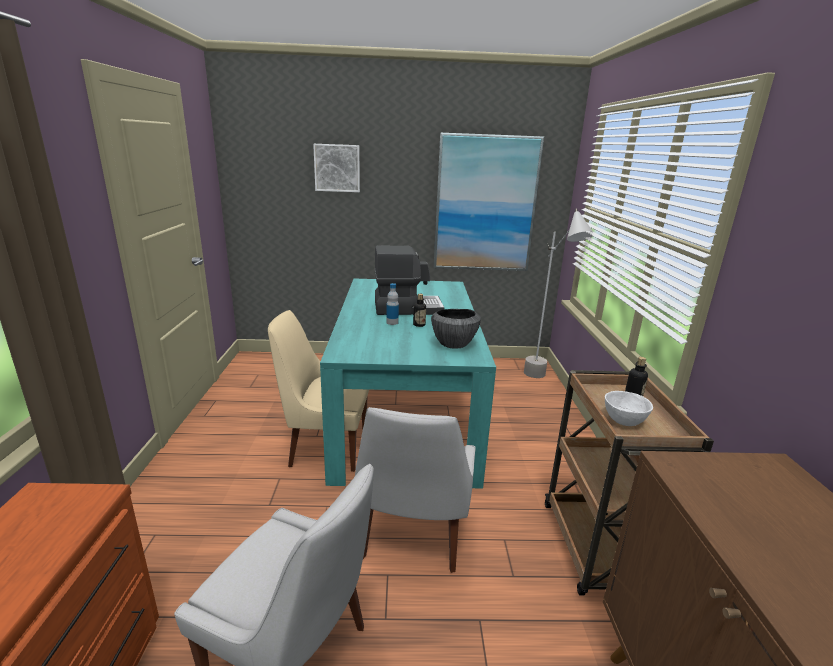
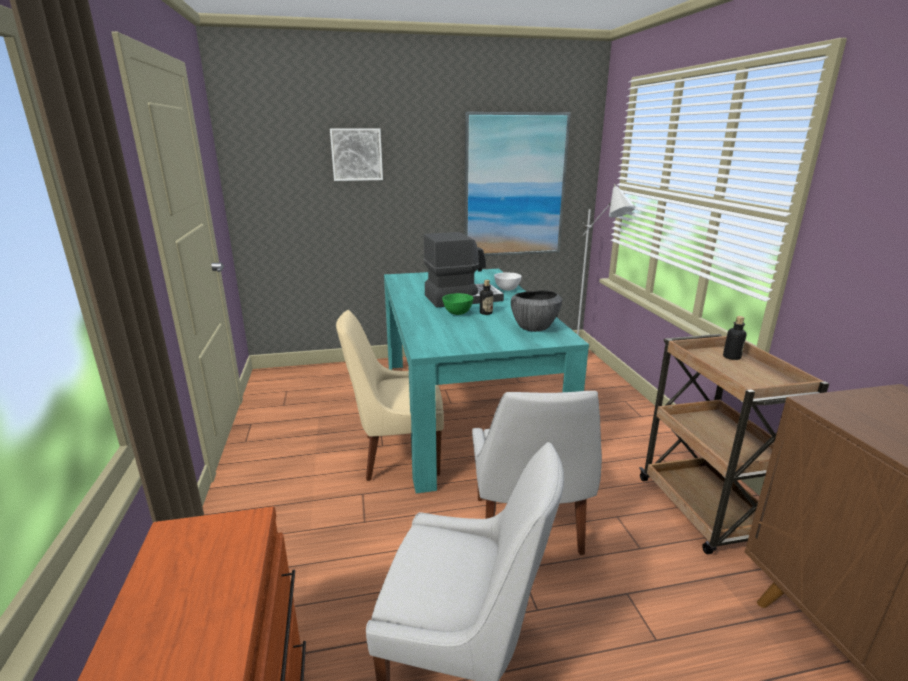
camera: 10 degrees left, 0 degrees up
bottle [386,283,399,325] -> green bowl [442,293,473,315]
white bowl [605,391,653,426] -> white bowl moved to [494,272,522,291]

